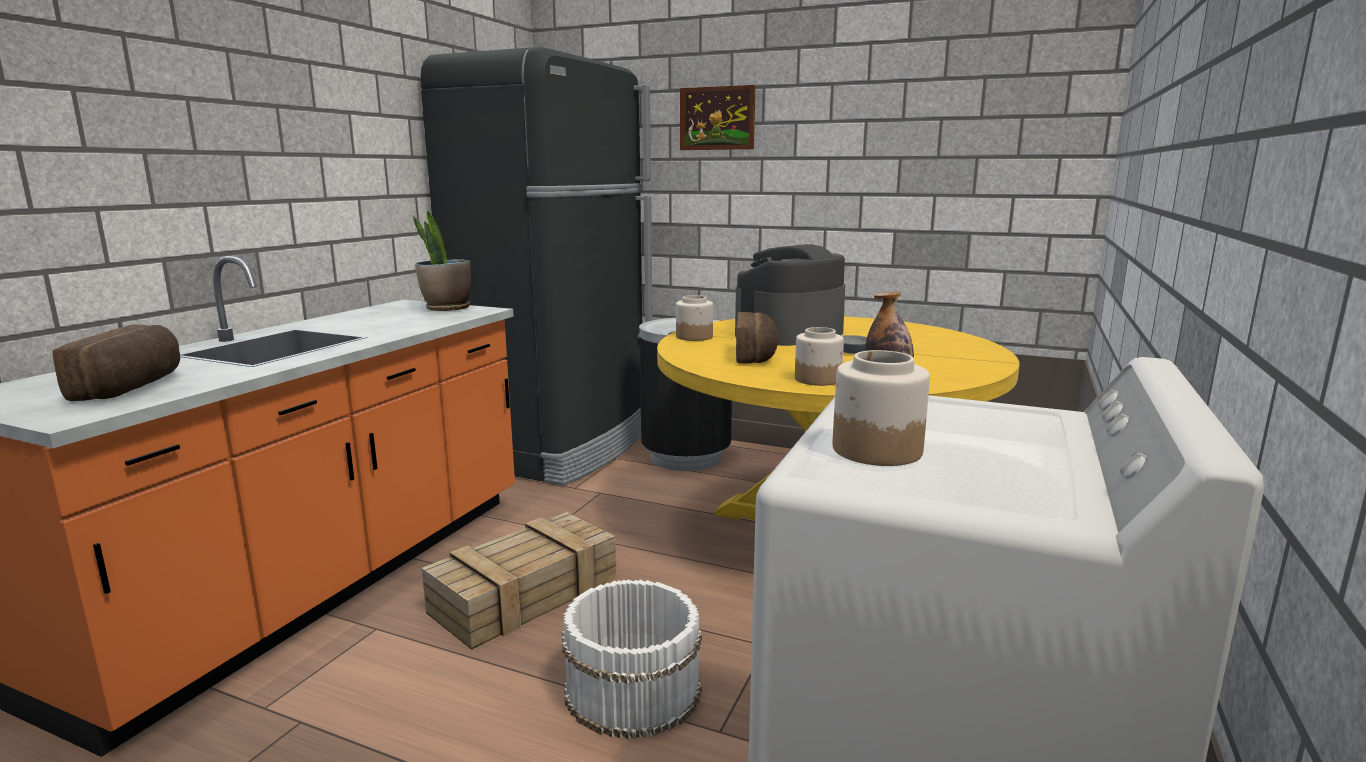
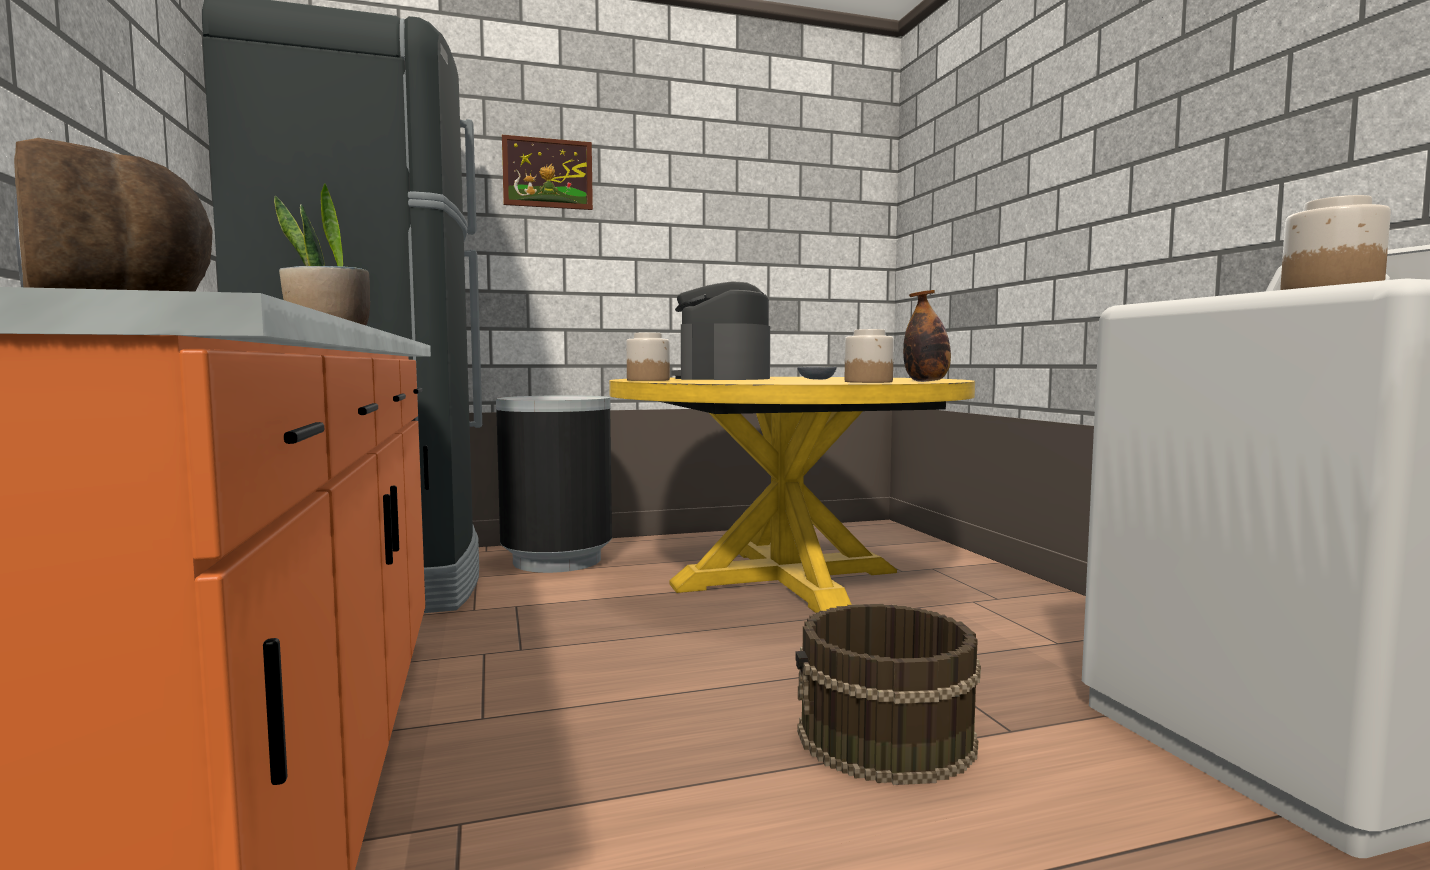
camera: 40 degrees left, 10 degrees down
crate [422,512,617,650] -> none
white bucket [562,579,702,739] -> brown bucket [796,604,981,785]
bread [736,312,779,364] -> none

